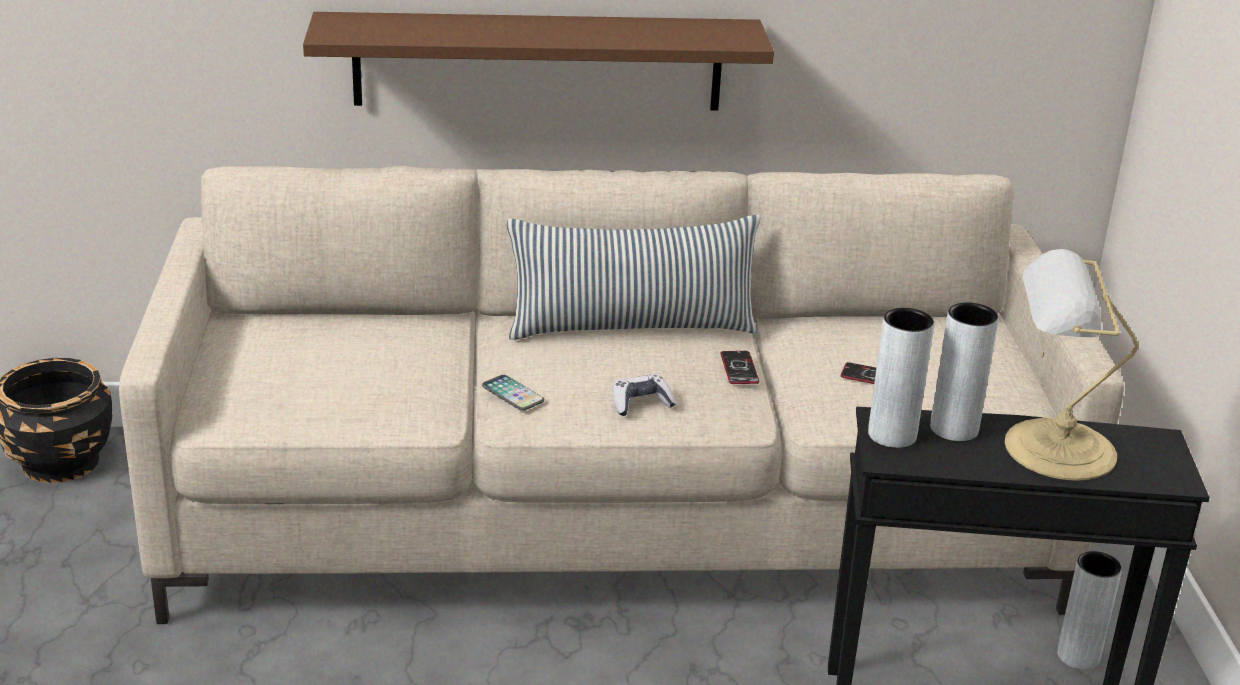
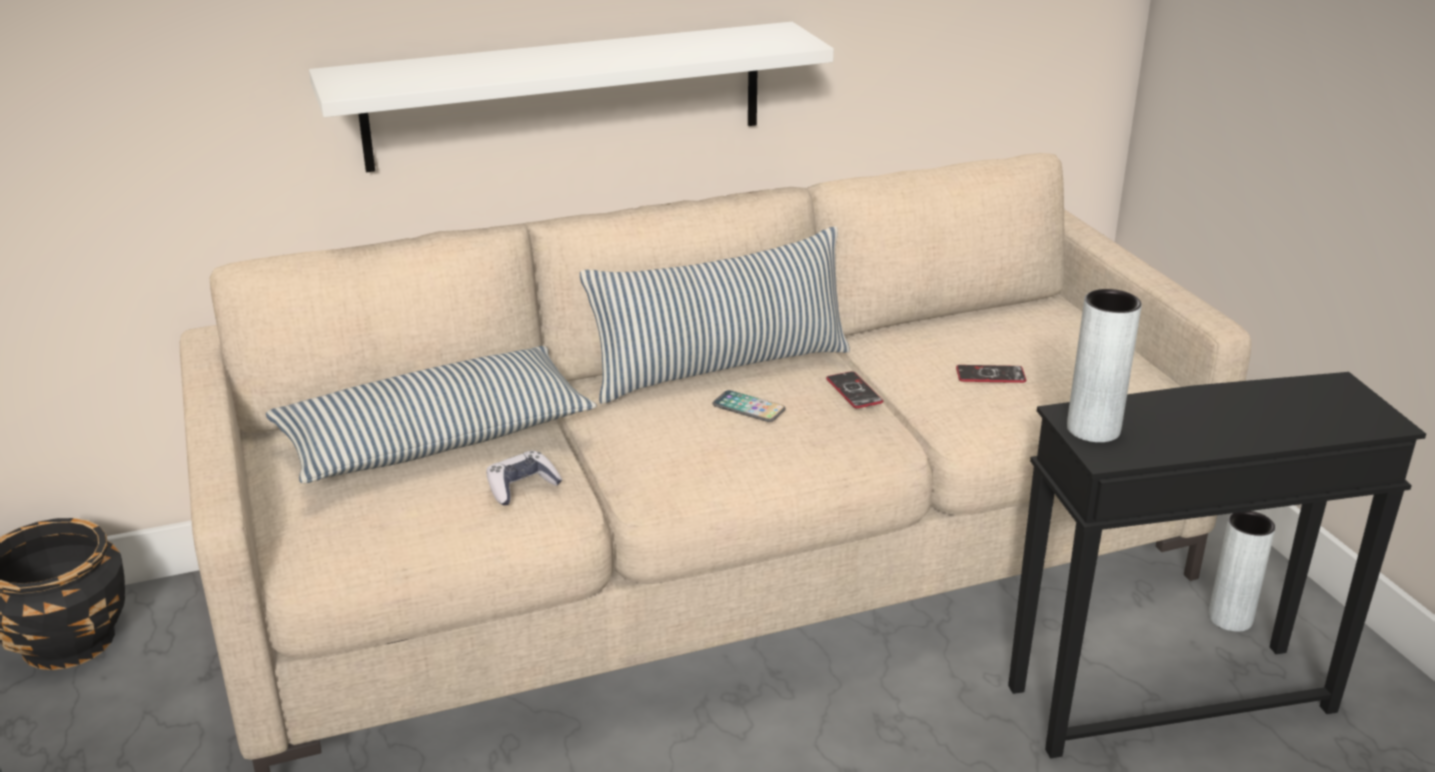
camera: 15 degrees left, 0 degrees up
brown shelf [303,12,774,111] -> white shelf [309,22,834,172]
phone [482,375,544,411] -> phone moved to [713,390,786,422]
game controller [613,374,676,416] -> game controller moved to [486,451,562,506]
grey vase [930,302,999,441] -> none
table lamp [1005,249,1138,481] -> none
none -> pillow [266,346,597,483]

